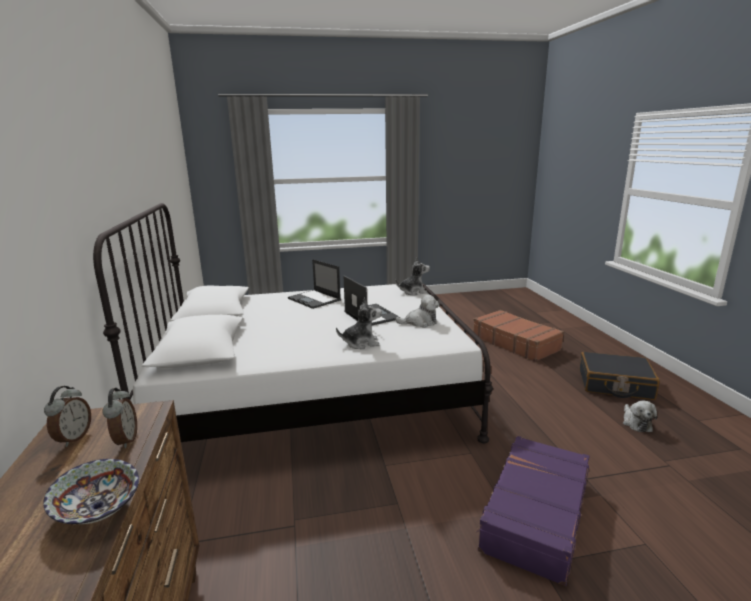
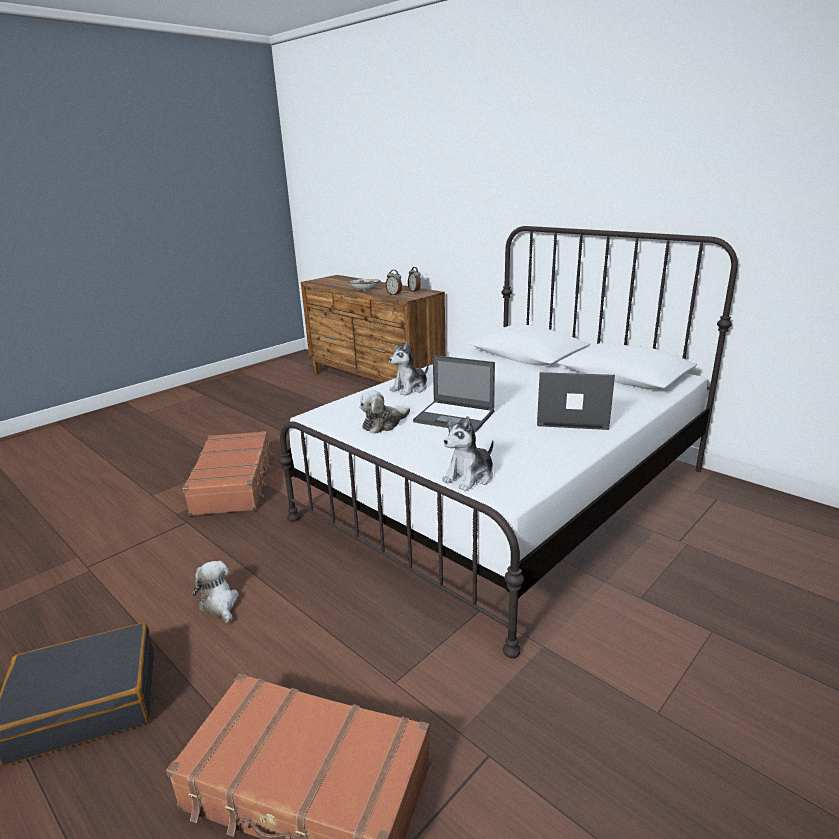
camera: 145 degrees right, 5 degrees up
purple suitcase [476,436,589,586] -> brown suitcase [183,431,274,516]
plush toy [623,401,657,432] -> plush toy moved to [192,561,239,623]

